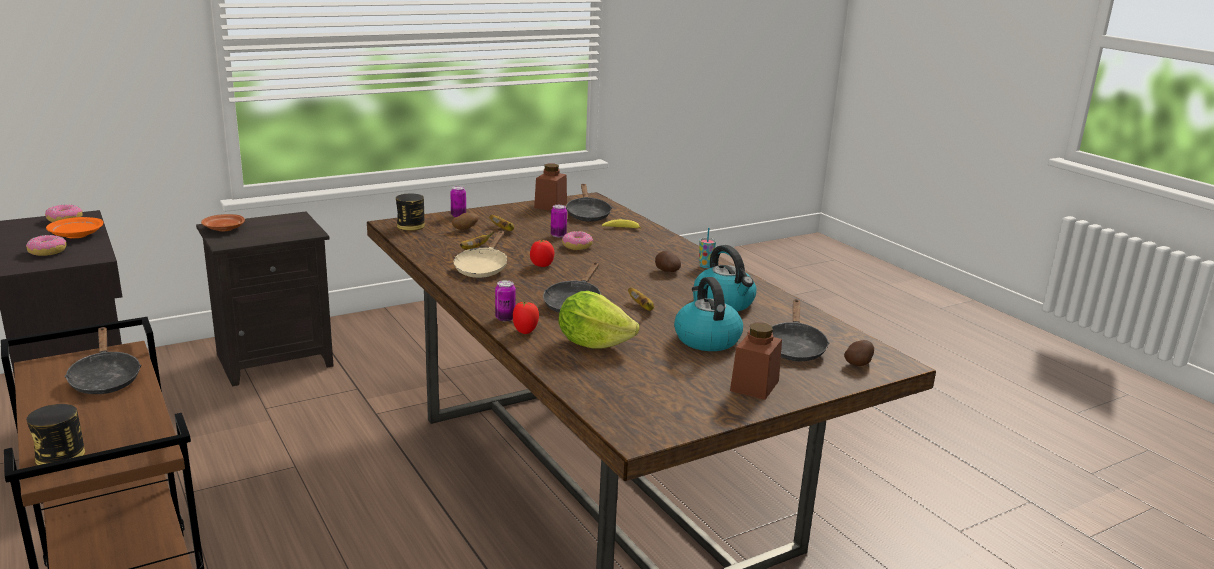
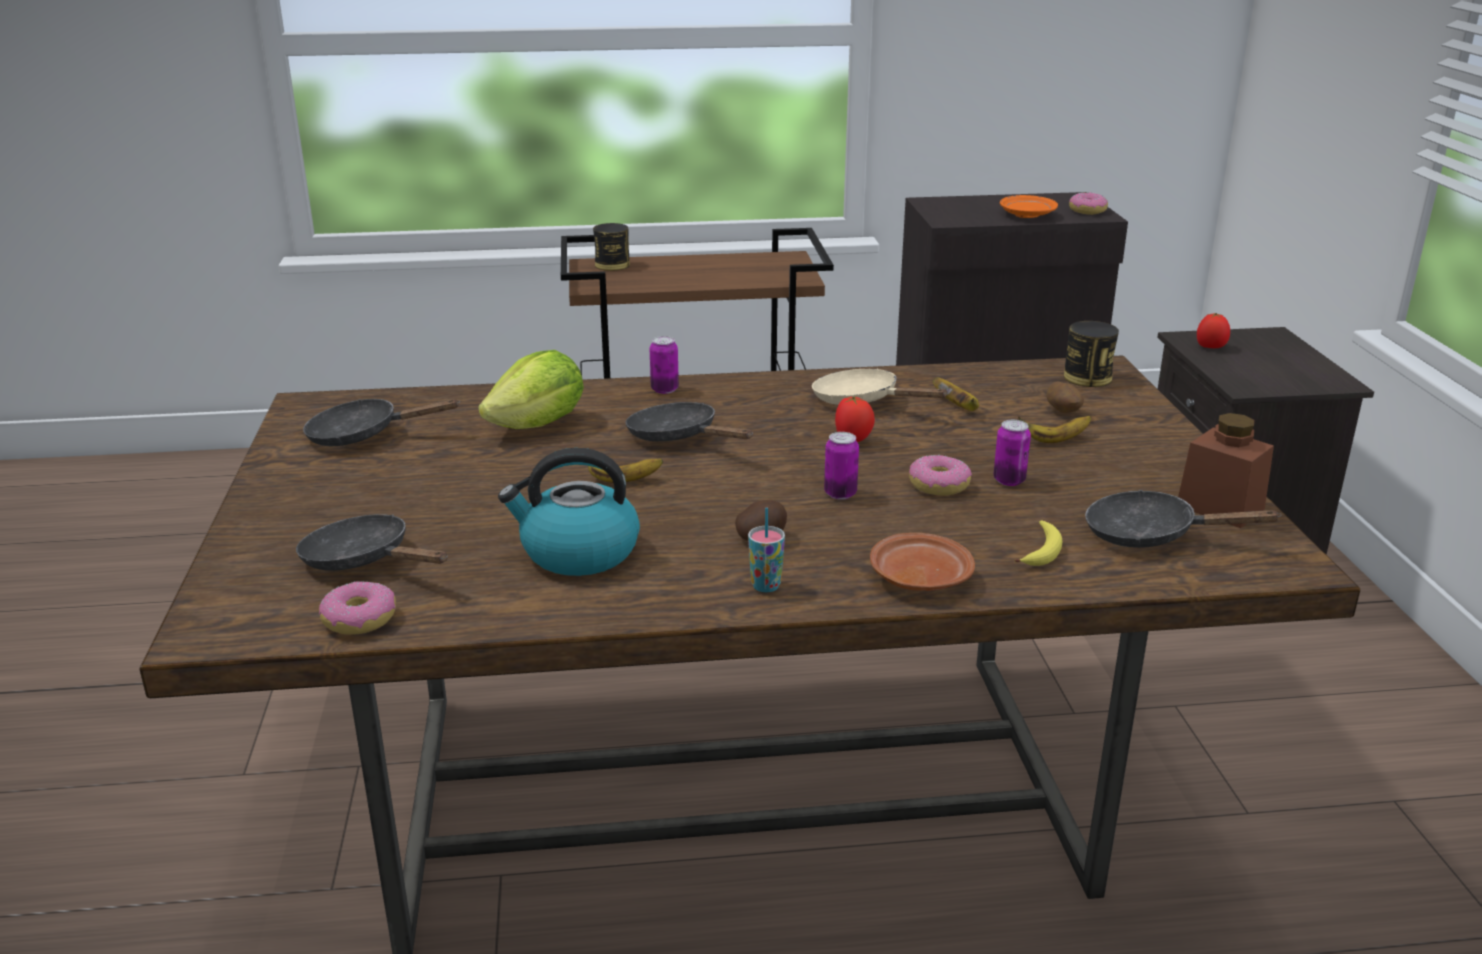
camera: 115 degrees right, 5 degrees up
donut [26,235,66,256] -> donut moved to [319,581,396,635]
black frying pan [65,327,141,394] -> black frying pan moved to [303,399,460,446]
brown plate [201,214,245,231] -> brown plate moved to [870,533,975,591]
can [450,186,466,217] -> can moved to [824,432,859,500]
tomato [513,301,539,334] -> tomato moved to [1197,313,1230,348]
kettle [674,277,743,351] -> none
brown jar [730,322,782,400] -> none
potato [844,340,874,366] -> none

